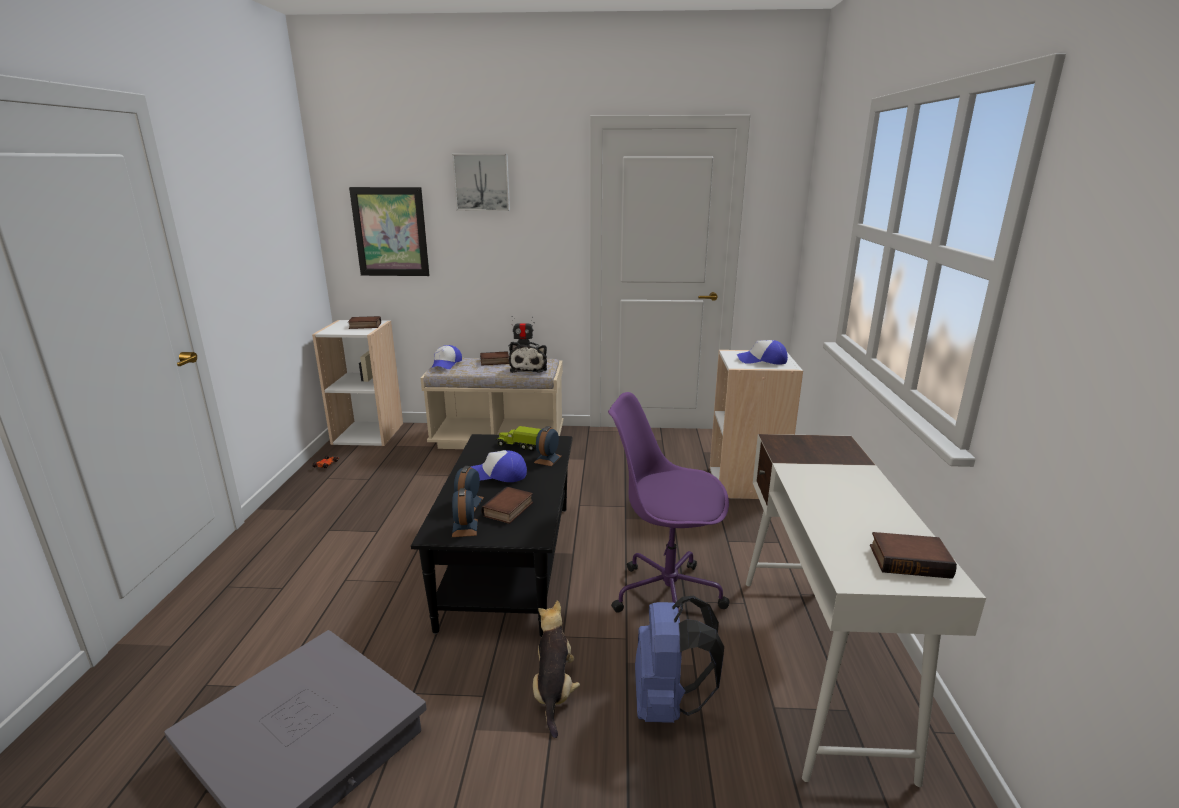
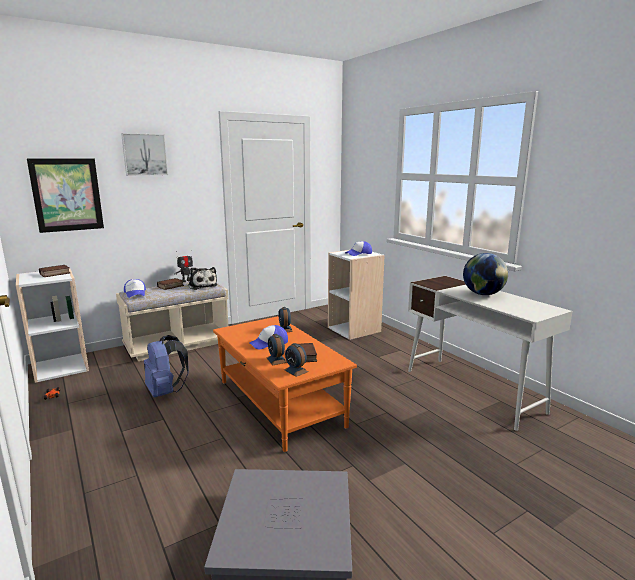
camera: 35 degrees left, 5 degrees down
black coffee table [411,434,573,638] -> orange coffee table [213,316,357,452]
toy truck [495,426,541,451] -> none
plush toy [533,600,580,738] -> none
purple office chair [608,392,729,613] -> none
blue backpack [635,596,724,723] -> blue backpack moved to [144,335,189,397]
book [870,532,957,579] -> none
none -> globe [463,253,508,295]

